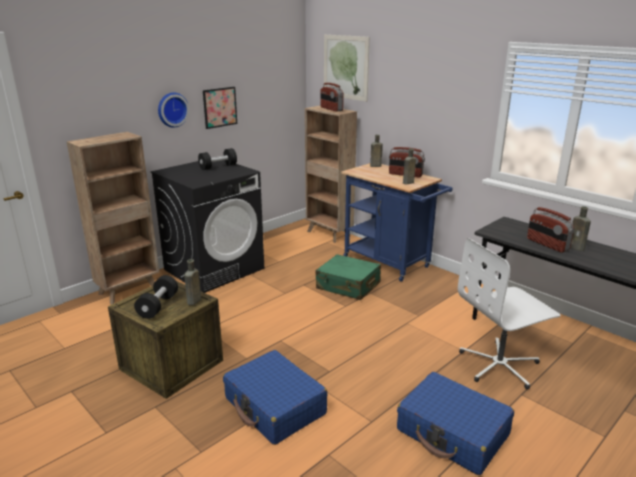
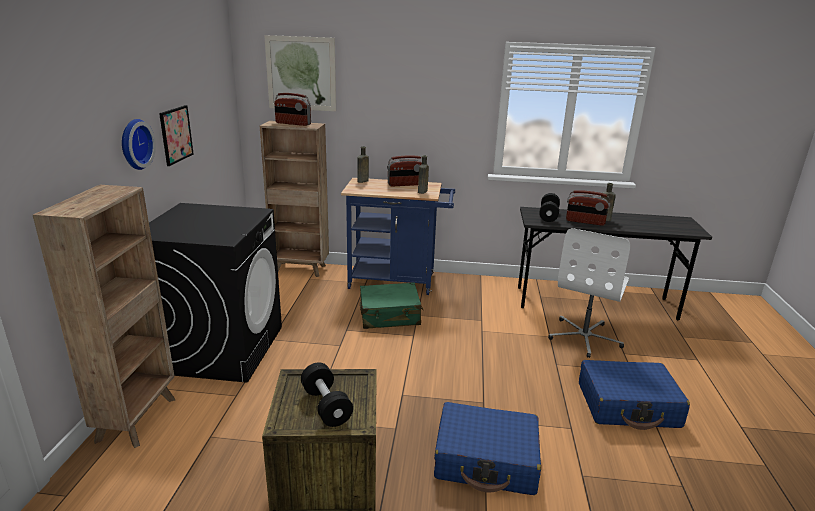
camera: 40 degrees left, 0 degrees up
brown bottle [184,259,201,306] -> none
black dumbbell [198,148,237,170] -> black dumbbell moved to [539,193,560,222]

